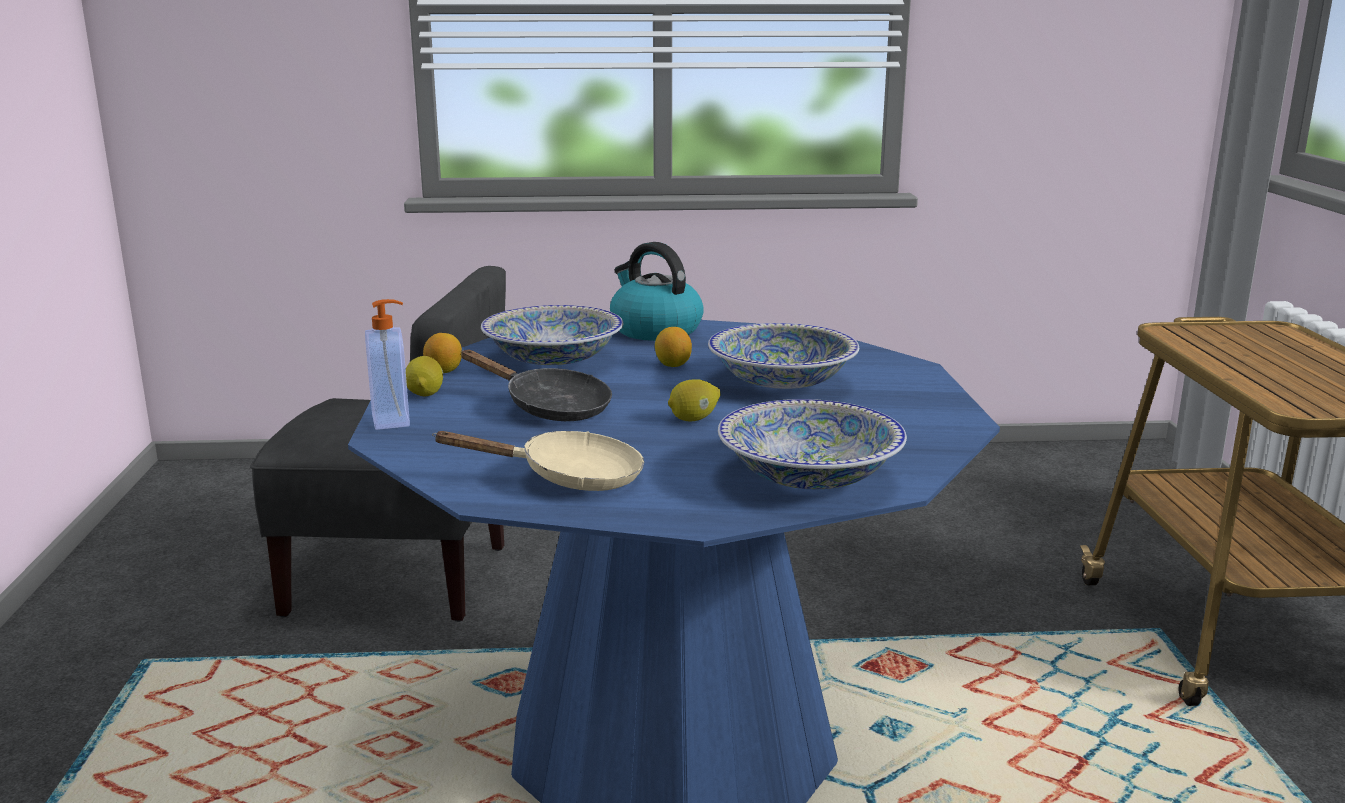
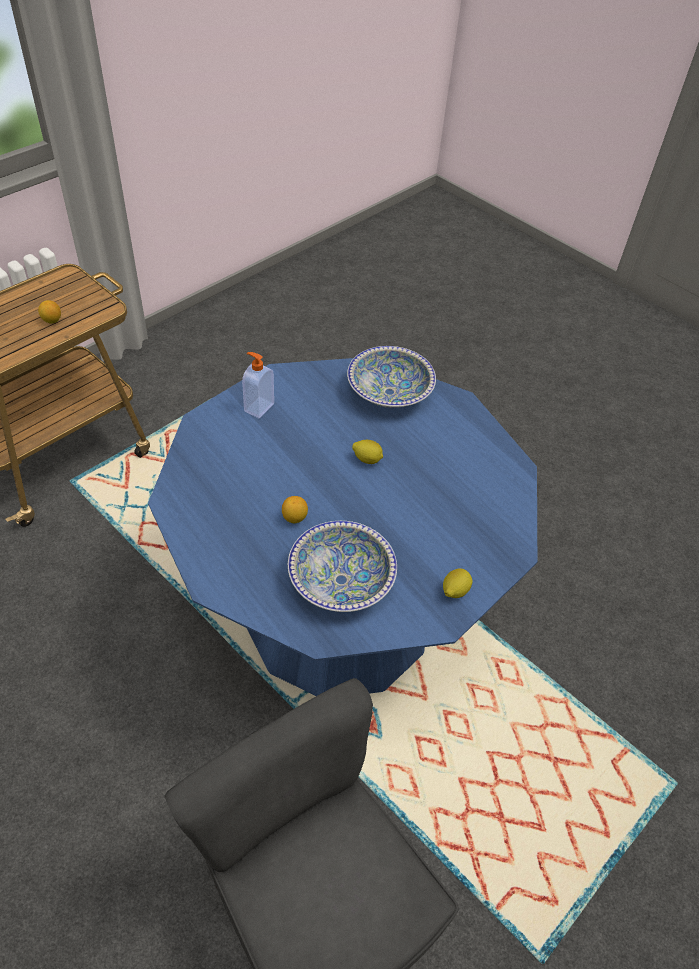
camera: 135 degrees left, 30 degrees up
soap dispenser [365,299,410,430] -> soap dispenser moved to [242,352,274,418]
lemon [423,333,462,373] -> lemon moved to [38,300,61,324]
beige frying pan [432,431,644,491] -> none
black frying pan [460,350,612,421] -> none
kettle [610,242,704,341] -> none
bowl [708,323,859,389] -> none

